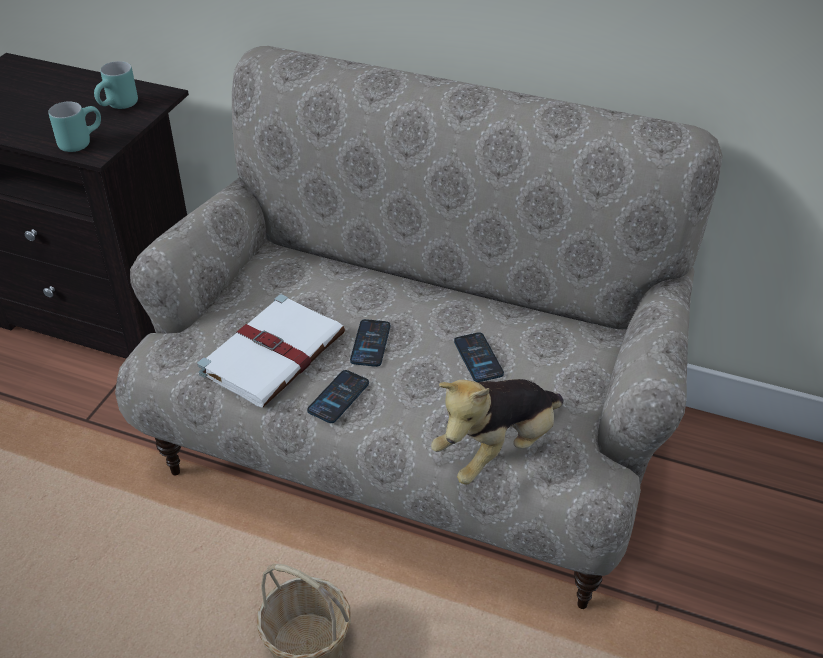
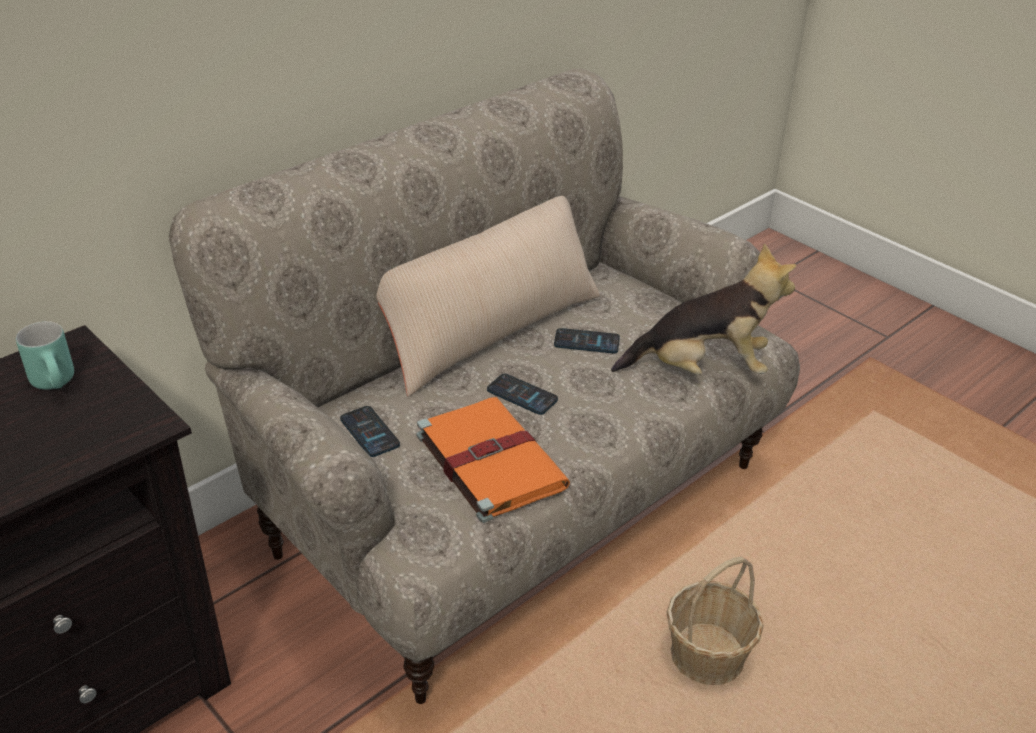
camera: 65 degrees left, 5 degrees down
turquoise mug [48,101,101,152] -> none
white book [197,294,345,408] -> orange book [417,397,570,523]
phone [307,370,369,423] -> phone moved to [340,406,400,457]
plush toy [431,379,564,484] -> plush toy turned 75 degrees counterclockwise [611,243,796,375]
none -> beige pillow [376,196,600,397]

